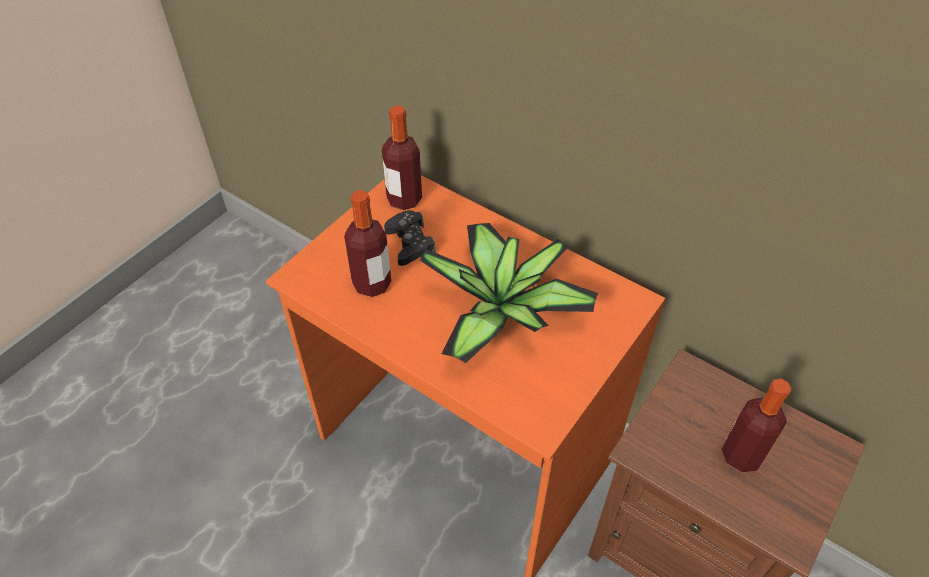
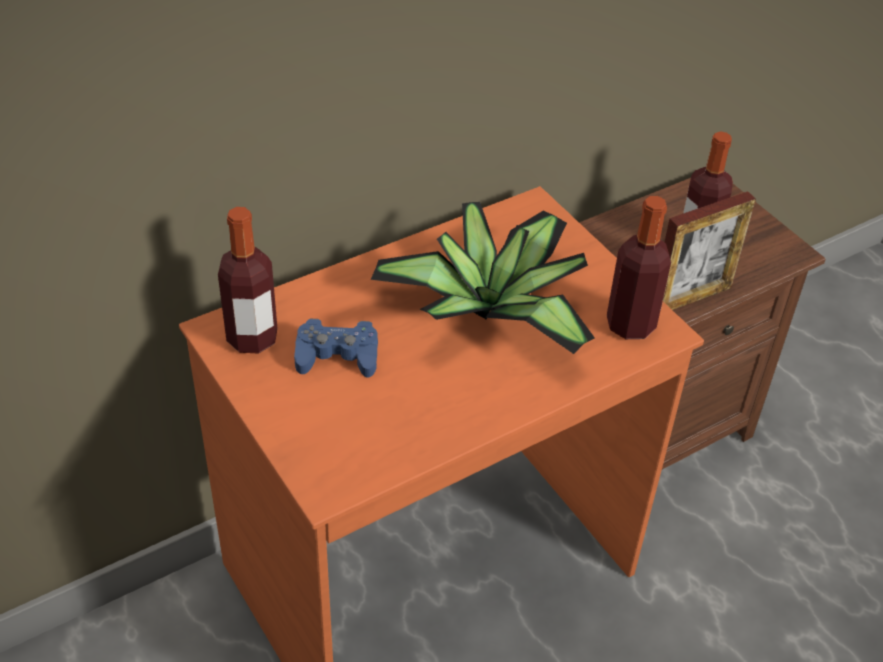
camera: 70 degrees left, 5 degrees down
bottle [344,190,391,297] -> bottle moved to [607,196,671,339]
black game controller [384,210,435,266] -> blue game controller [294,319,378,378]
none -> picture frame [663,191,756,310]

